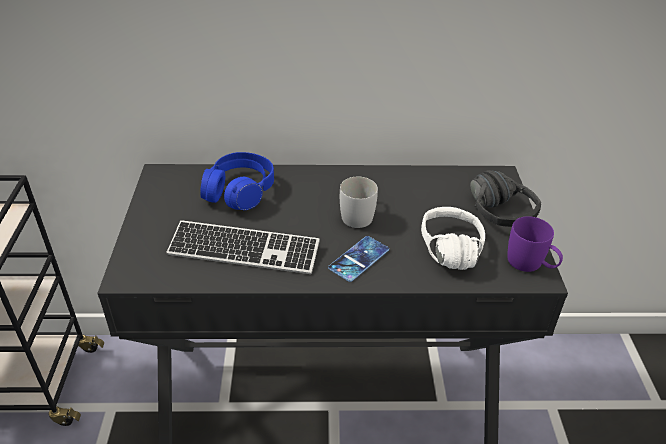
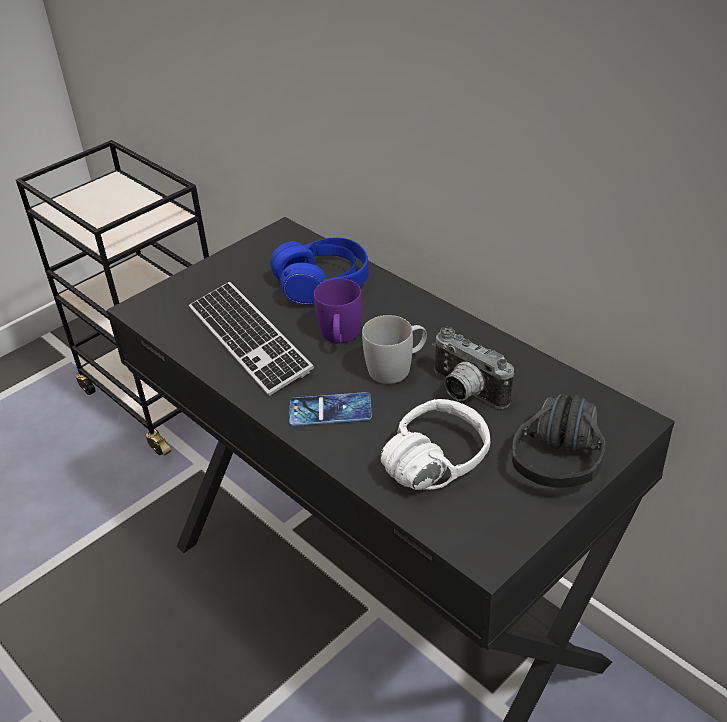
camera: 50 degrees right, 0 degrees up
purple mug [507,216,563,272] -> purple mug moved to [314,278,362,344]
none -> camera [432,327,514,409]

